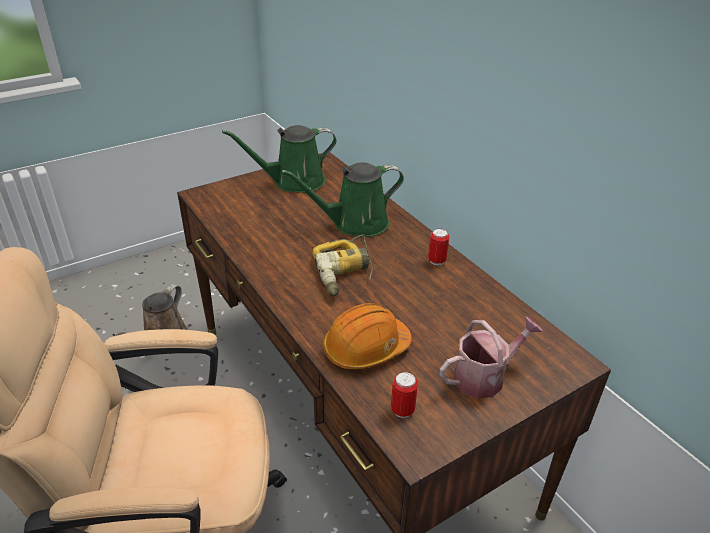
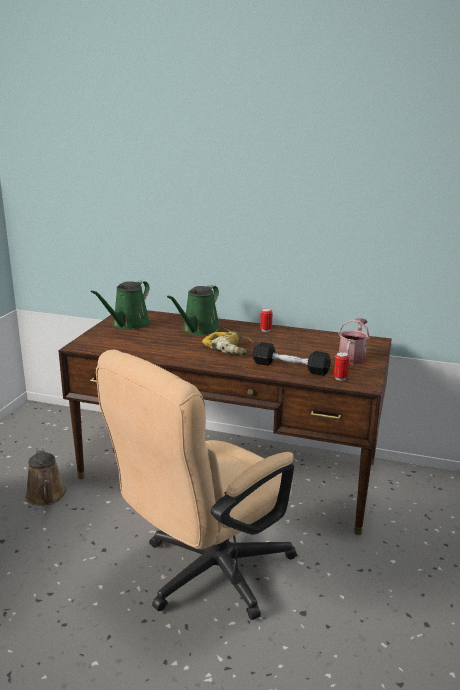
camera: 40 degrees left, 15 degrees down
orange hard hat [323,303,412,369] -> black dumbbell [253,342,331,376]

